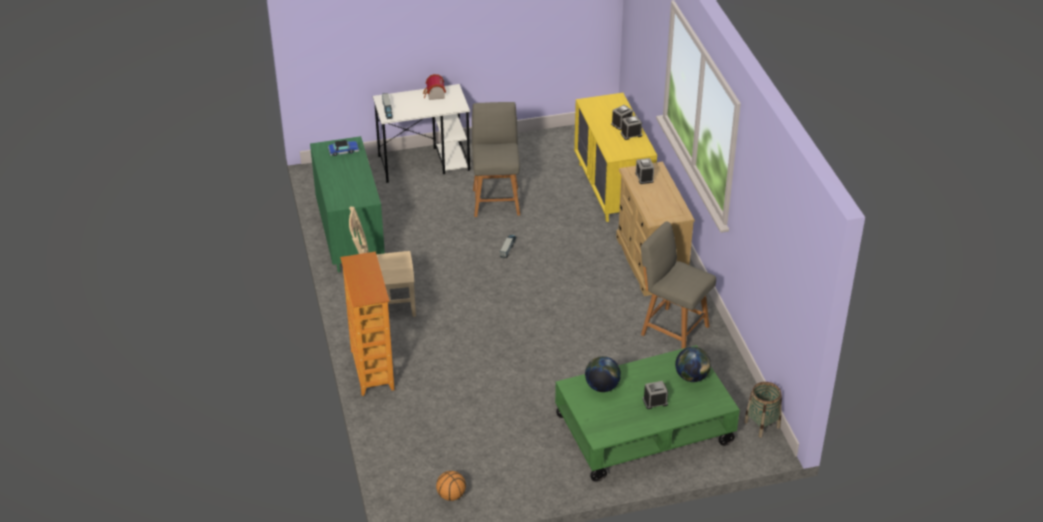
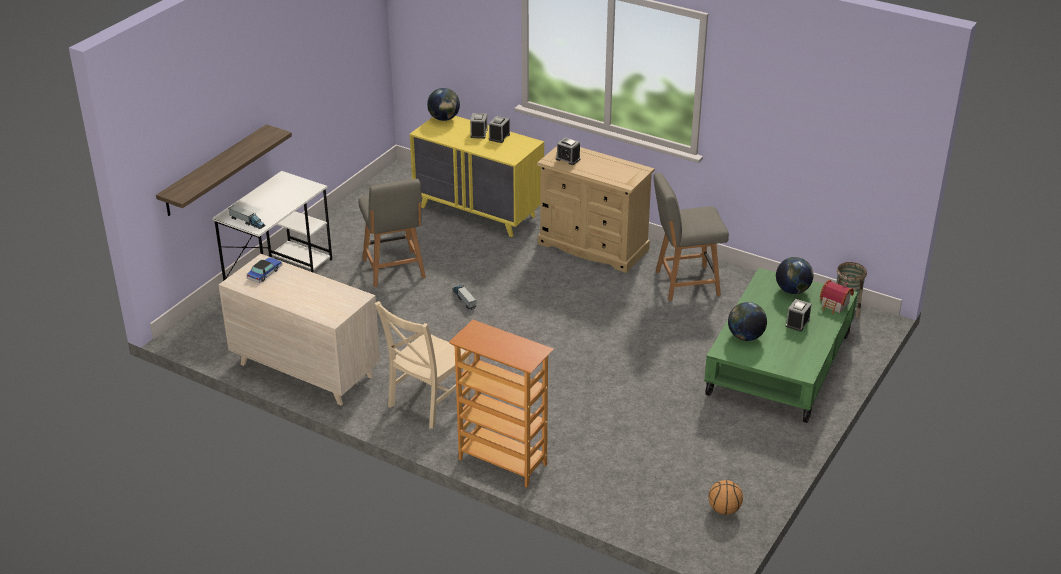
camera: 45 degrees left, 5 degrees down
green dresser [310,136,385,273] -> beige dresser [219,254,380,406]
toy house [423,74,446,100] -> toy house moved to [820,280,854,314]
grey chair [472,102,520,217] -> grey chair turned 150 degrees counterclockwise [358,179,426,287]
none -> shelf [156,124,292,216]
none -> globe [427,88,460,121]

